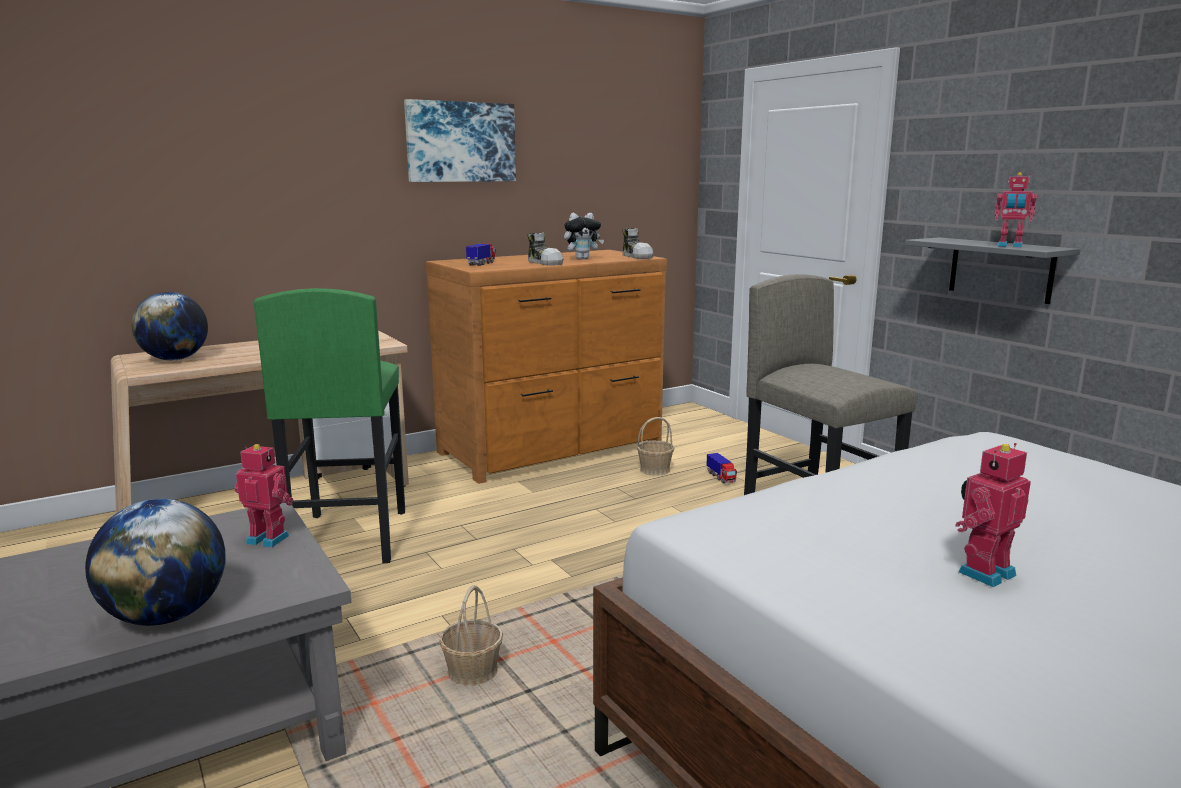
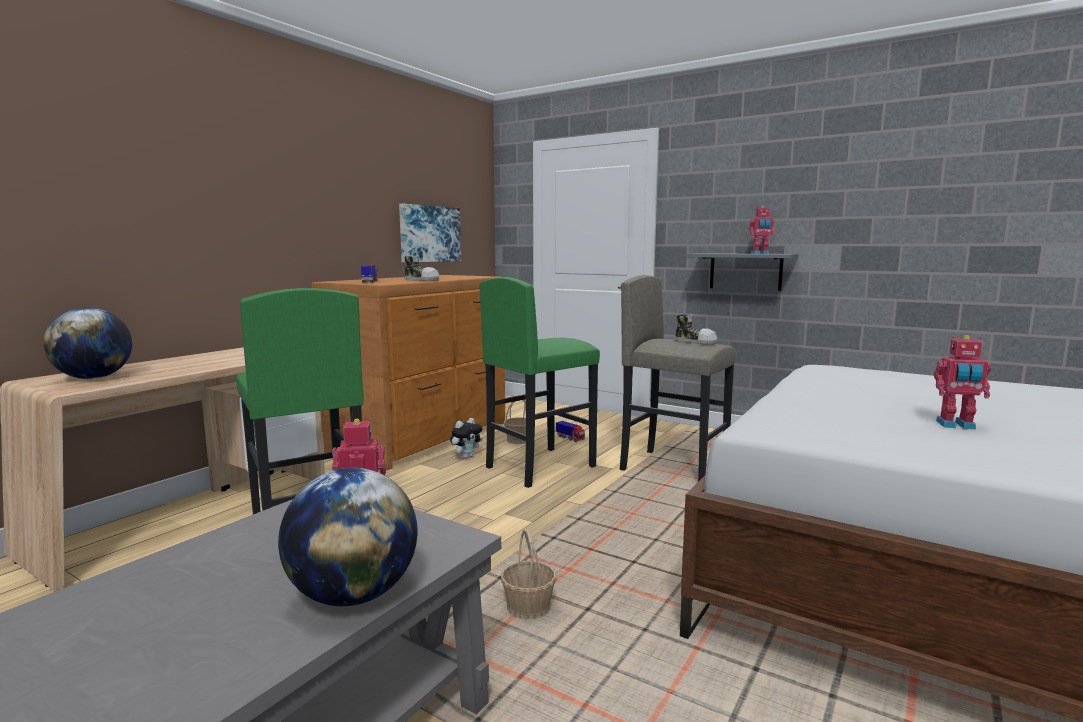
camera: 25 degrees left, 5 degrees down
picture [404,99,516,182] -> picture moved to [399,204,461,263]
plush toy [564,213,604,260] -> plush toy moved to [450,418,482,459]
shoe [622,228,654,259] -> shoe moved to [675,314,717,345]
toy robot [955,443,1031,587] -> toy robot turned 105 degrees counterclockwise [934,335,991,430]
none -> green stool [480,277,600,488]

